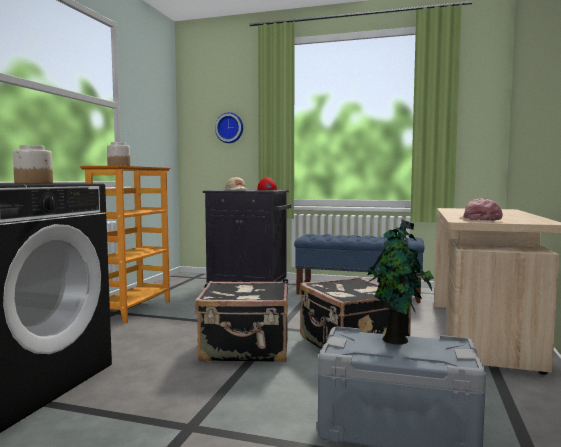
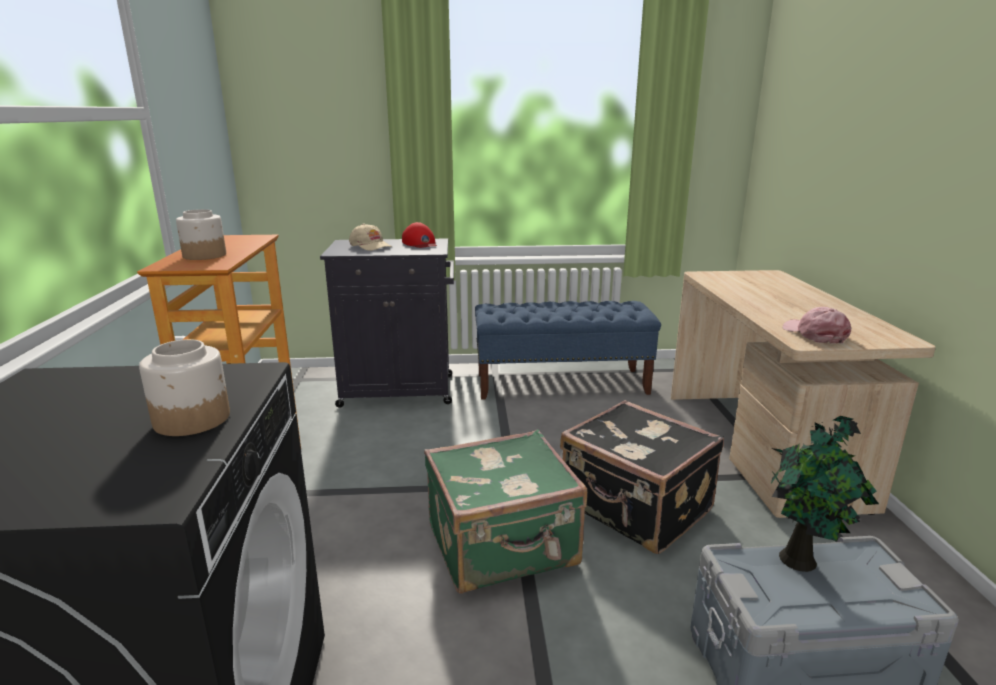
camera: 20 degrees left, 15 degrees up
black suitcase [195,281,288,362] -> green suitcase [424,429,587,594]
wall clock [215,112,243,143] -> none

